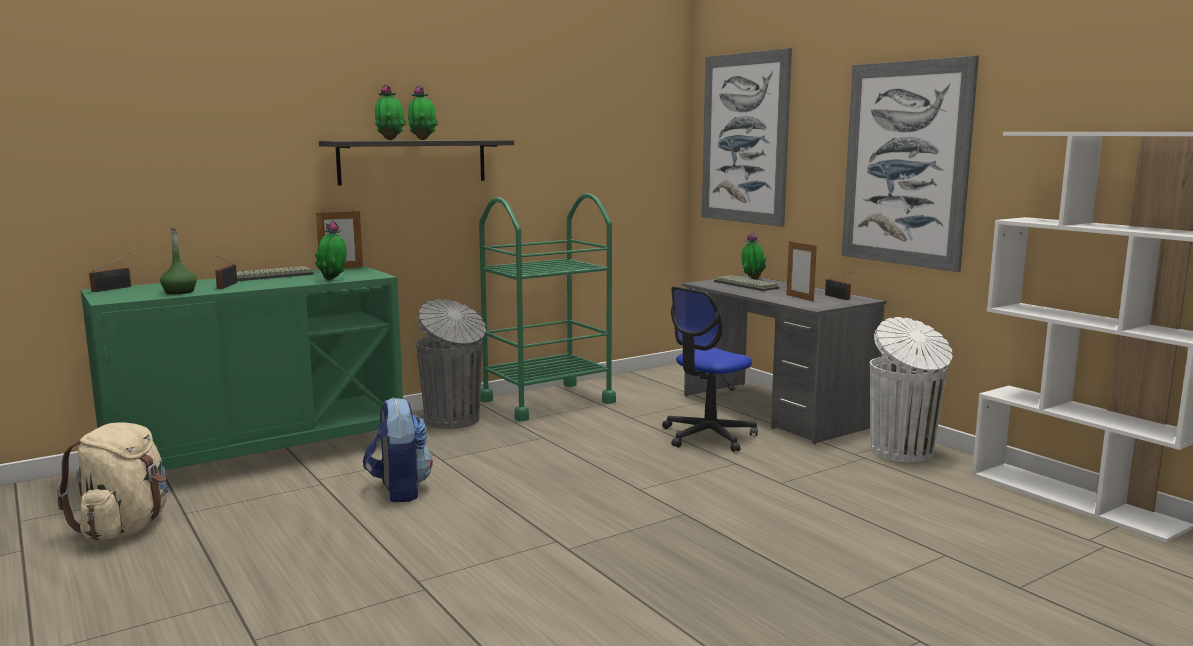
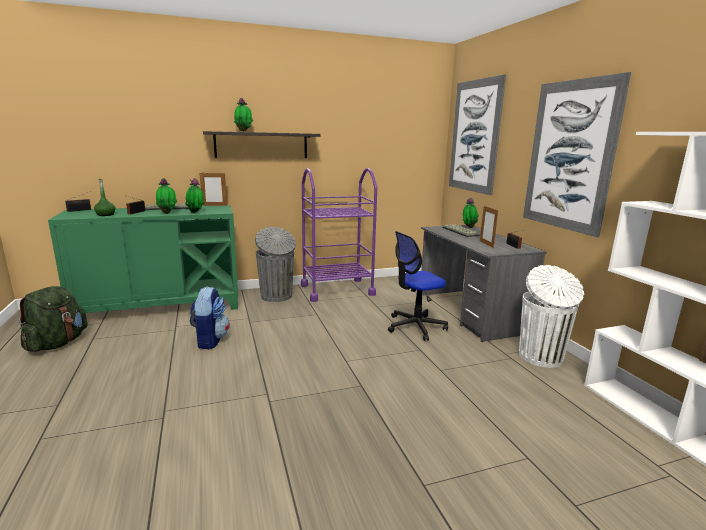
camera: 15 degrees right, 5 degrees up
beige backpack [57,422,168,540] -> green backpack [19,286,88,352]
potted plant [408,86,438,140] -> potted plant moved to [156,178,177,214]
green cart [479,193,616,421] -> purple cart [301,168,377,302]

